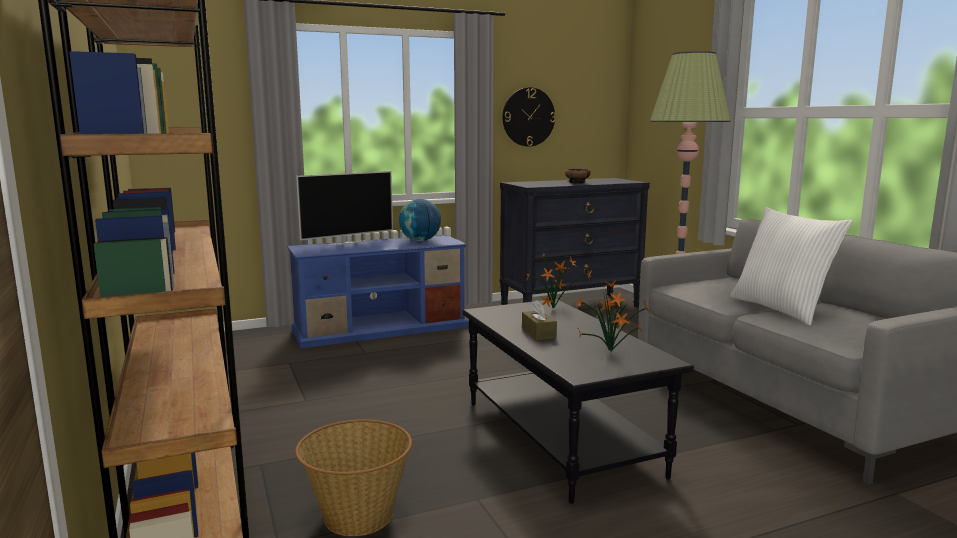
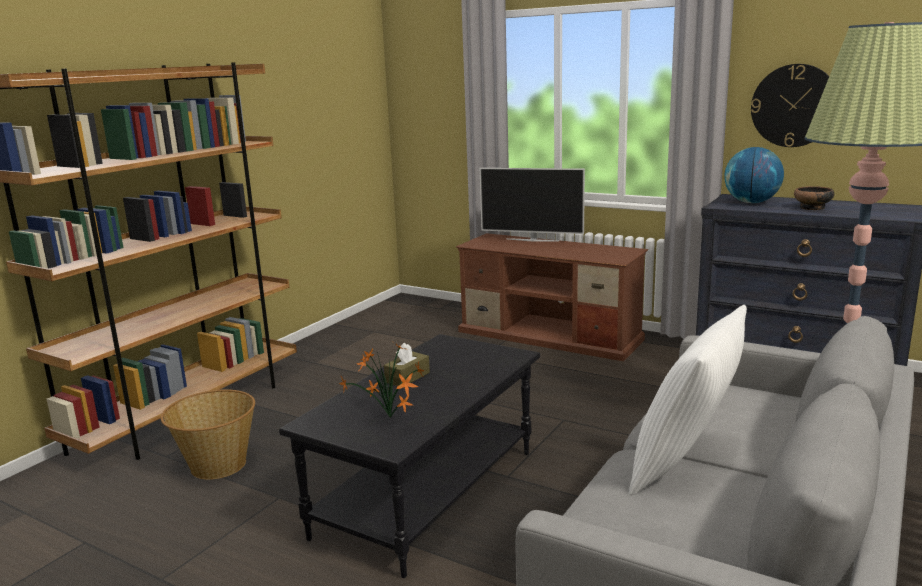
camera: 55 degrees right, 5 degrees up
blue tv stand [287,235,468,348] -> brown tv stand [456,233,648,361]
globe [399,199,441,241] -> globe moved to [724,147,784,203]
potted plant [525,254,592,309] -> none

